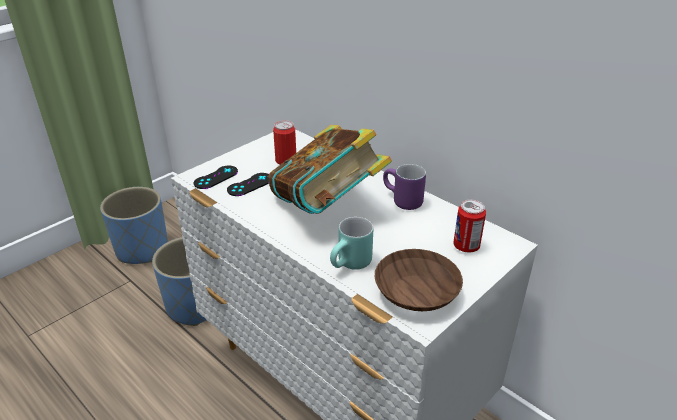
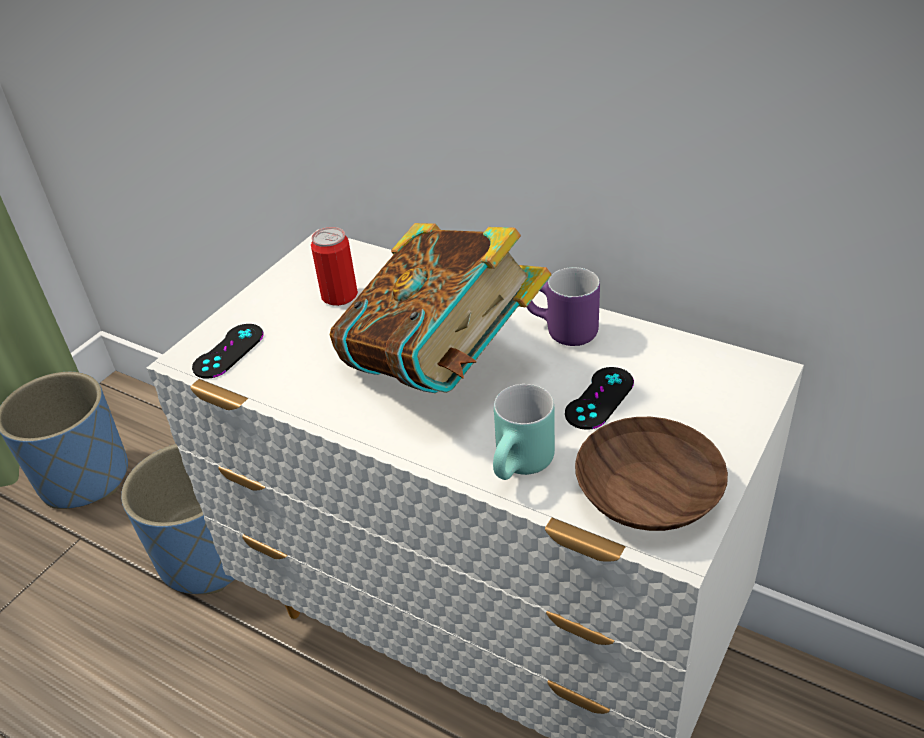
camera: 10 degrees left, 5 degrees up
black game controller [227,173,269,196] -> black game controller moved to [565,367,634,430]
can [453,200,486,253] -> none

